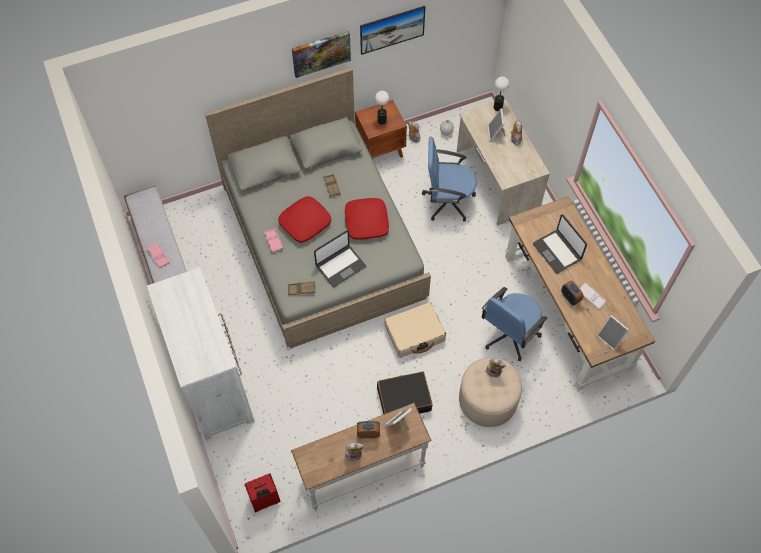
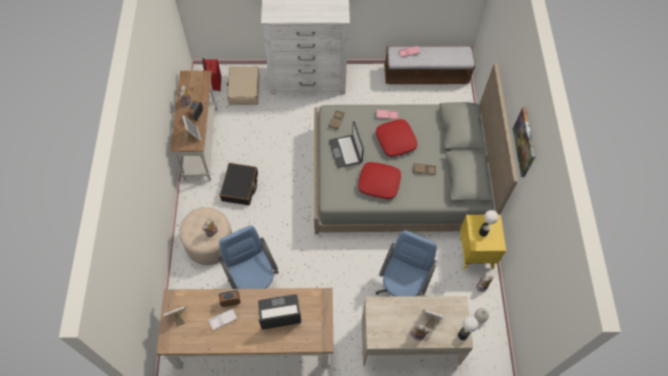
camera: 110 degrees right, 0 degrees up
brown nightstand [355,100,407,159] -> yellow nightstand [460,214,506,270]
picture [360,6,425,55] -> none
beige suitcase [384,302,446,358] -> beige suitcase moved to [227,66,259,105]

